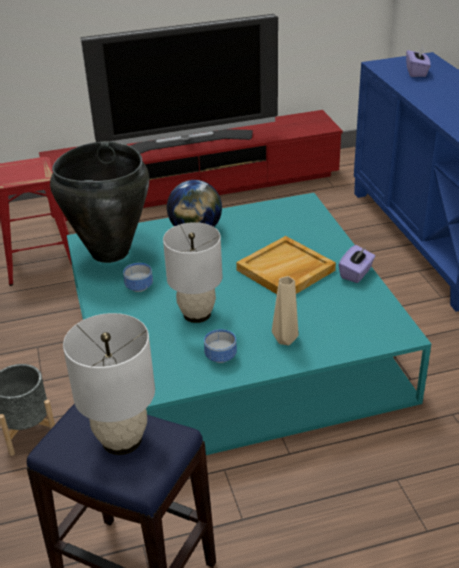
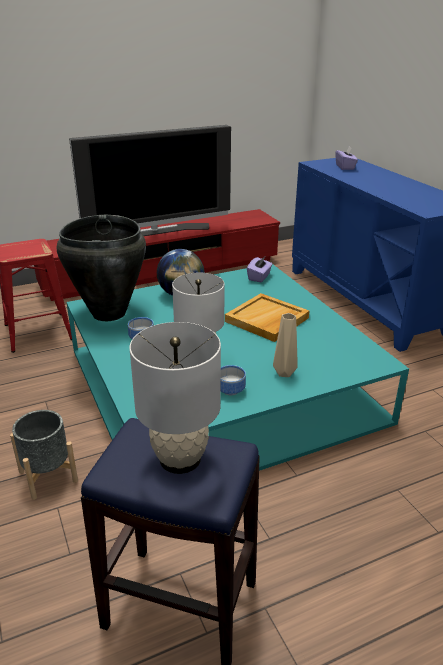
camera: 10 degrees left, 5 degrees down
purple tissue box [338,245,375,283] -> purple tissue box moved to [247,256,272,282]

